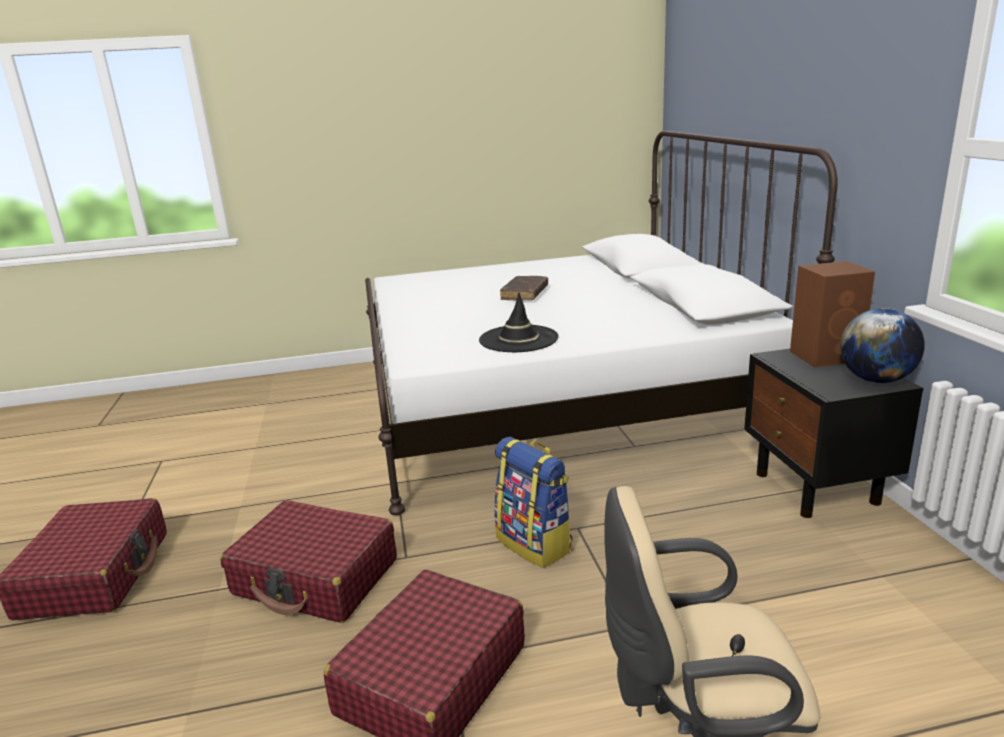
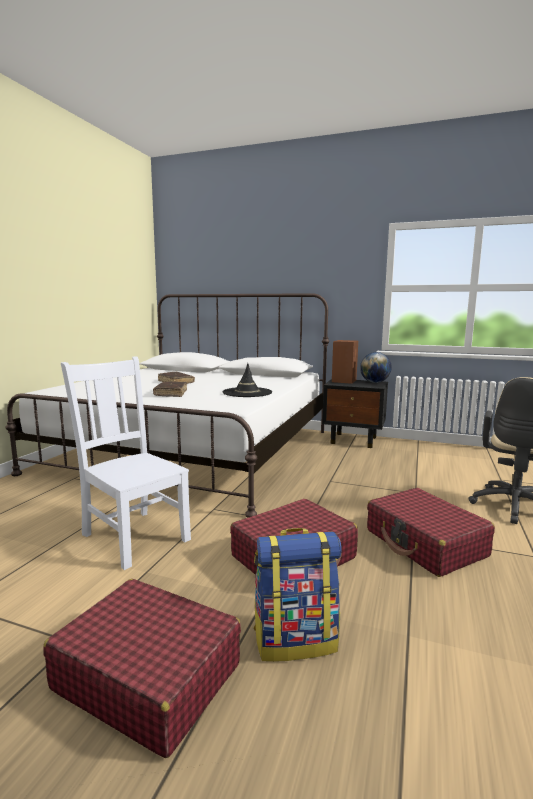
camera: 60 degrees left, 10 degrees down
backpack [494,437,573,568] -> backpack moved to [254,528,342,662]
none -> white chair [61,356,191,570]
none -> brown book [153,382,187,397]

